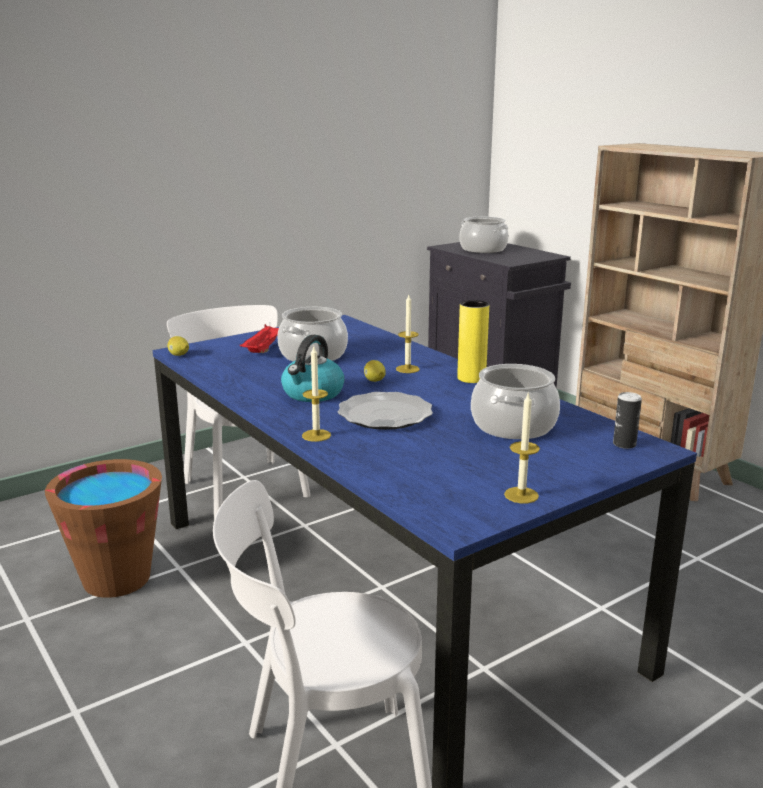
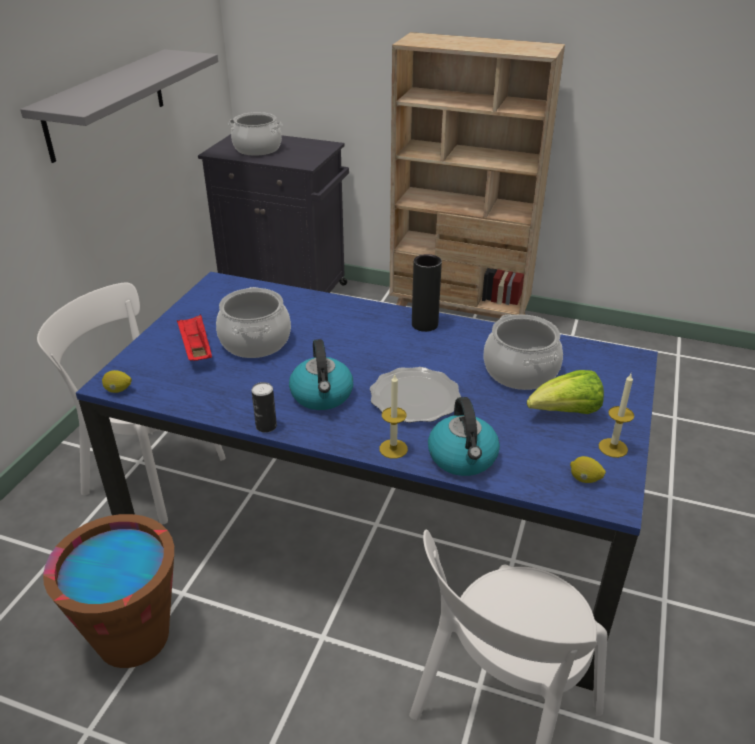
camera: 35 degrees left, 15 degrees up
lemon [364,360,386,382] -> lemon moved to [570,456,606,483]
candle [396,295,420,373] -> none
yellow vase [457,300,489,383] -> black vase [412,254,442,332]
can [613,392,642,449] -> can moved to [251,382,277,433]
none -> grey shelf [20,49,218,163]
none -> kettle [428,397,500,476]
none -> lettuce [527,370,604,414]

